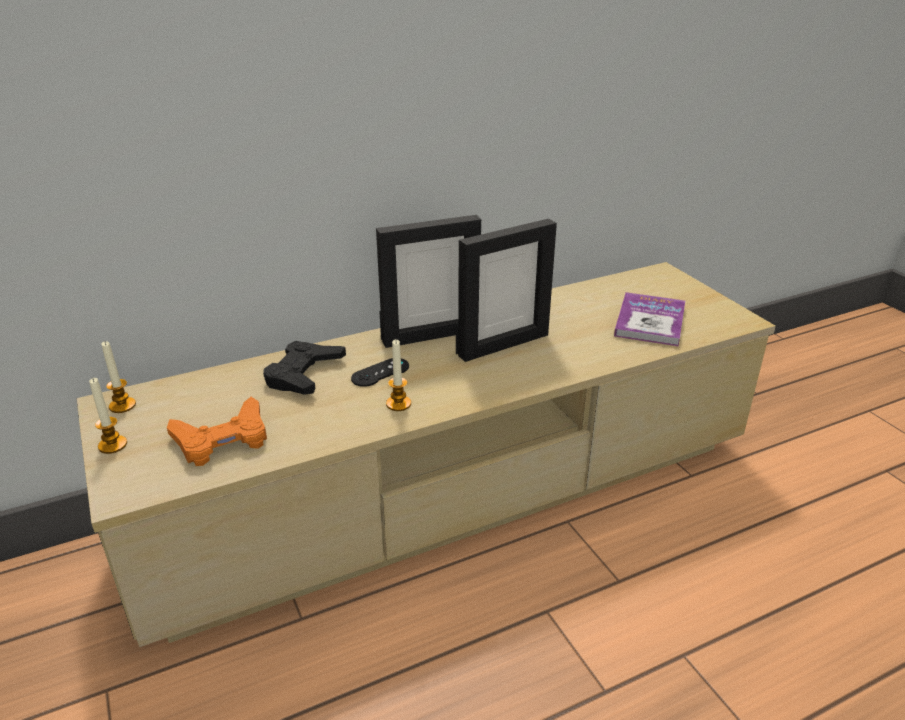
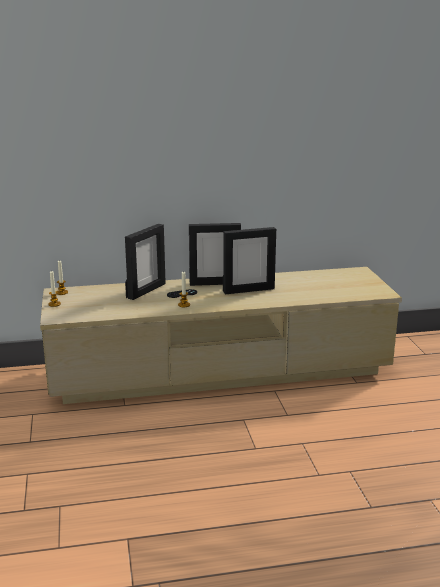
camera: 15 degrees right, 10 degrees down
orange game controller [167,397,267,466] -> none
black game controller [263,341,346,395] -> picture frame [125,224,166,300]
book [614,292,685,346] -> none

